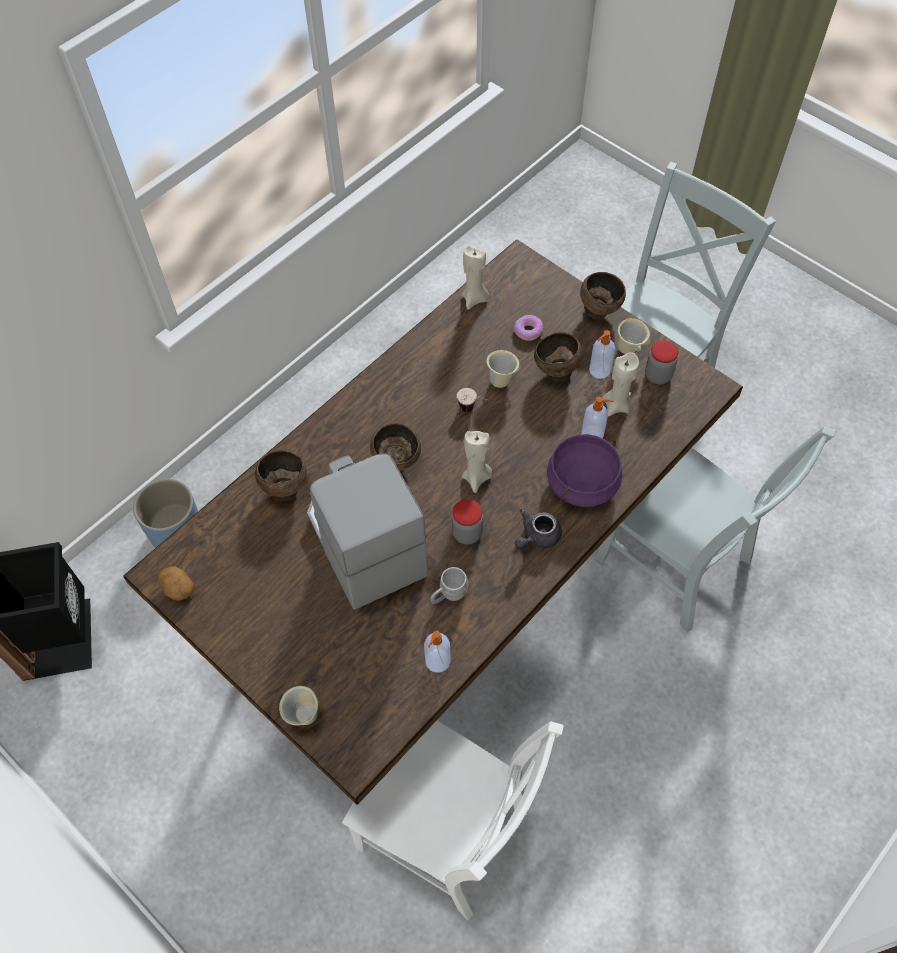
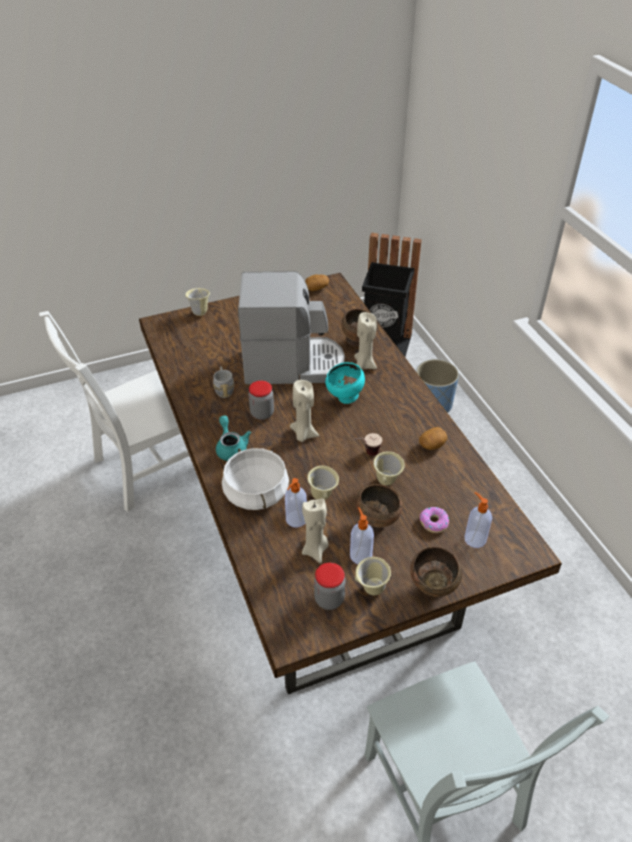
camera: 115 degrees right, 15 degrees down
brown bowl [370,423,421,471] -> turquoise bowl [325,362,365,404]
soap dispenser [424,631,451,673] -> soap dispenser moved to [464,492,492,548]
beige candle [462,246,489,310] -> beige candle moved to [354,312,377,370]
grey teapot [515,509,562,549] -> turquoise teapot [216,415,251,461]
purple cooking pot [547,434,623,507] -> white cooking pot [222,448,289,510]
grey chair [596,426,836,632] -> none
none -> beige mug [307,466,339,500]
none -> potato [419,427,448,450]

